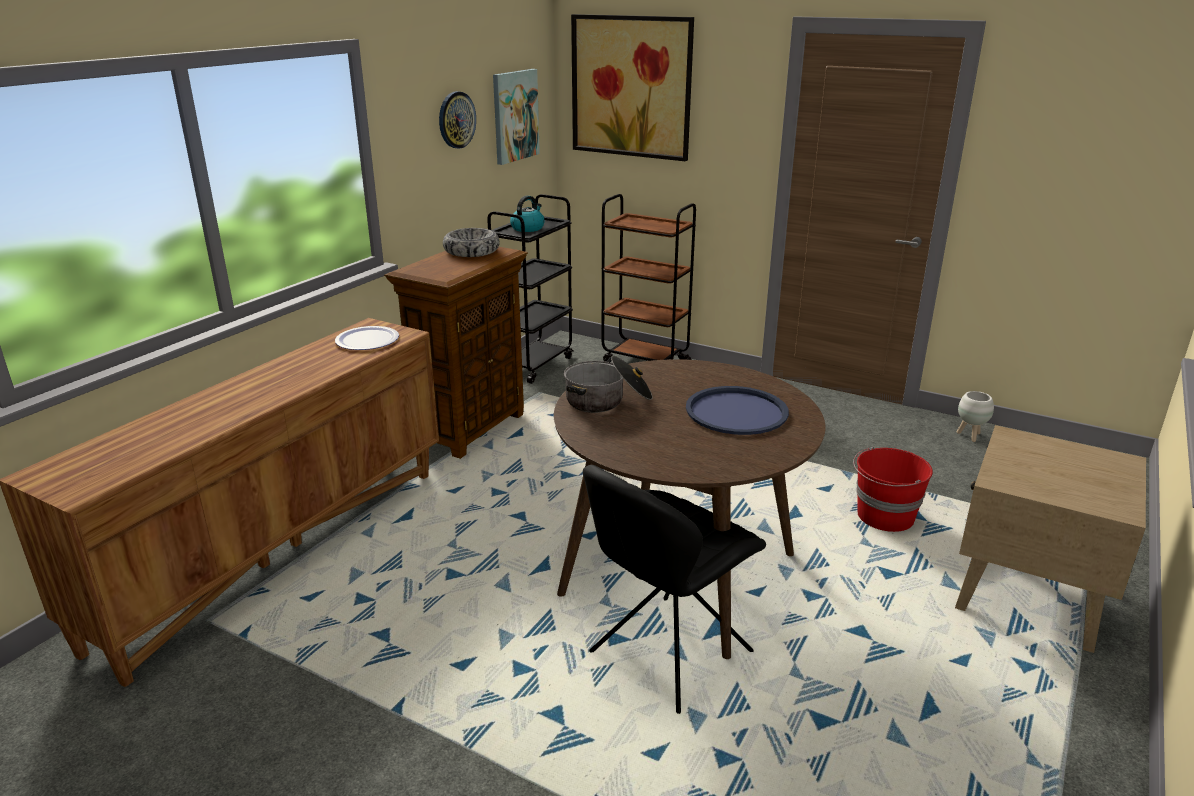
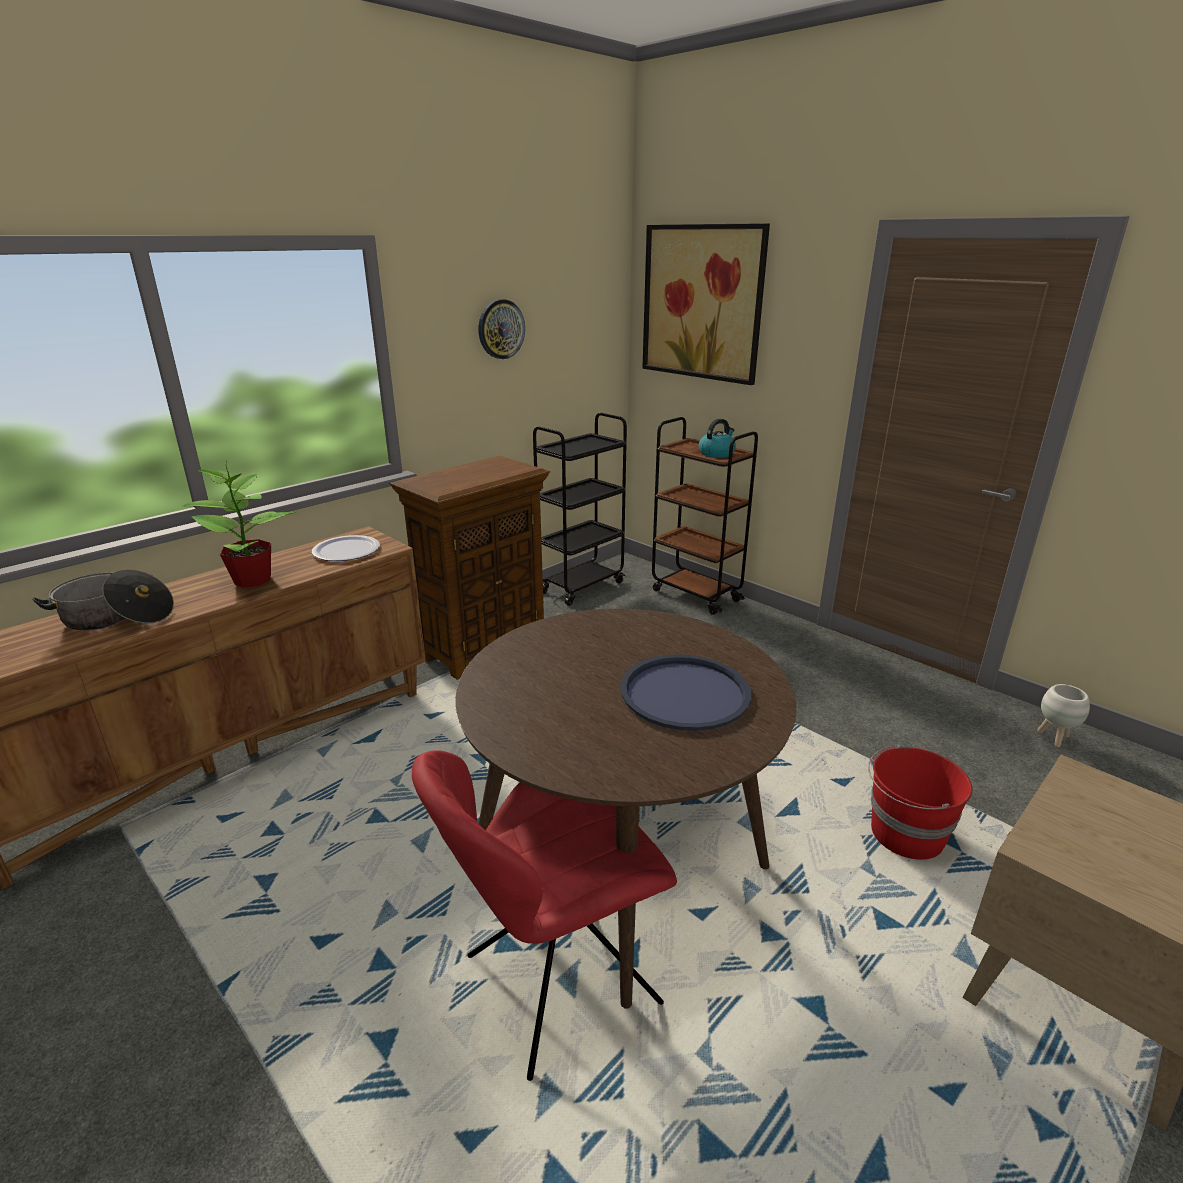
camera: 15 degrees right, 0 degrees up
bowl [443,228,500,257] -> none
picture [493,69,540,165] -> none
kettle [510,196,545,232] -> kettle moved to [699,419,736,458]
cooking pot [564,356,653,413] -> cooking pot moved to [33,570,174,631]
black chair [583,465,766,714] -> red chair [412,750,677,1081]
none -> potted plant [183,460,296,588]

